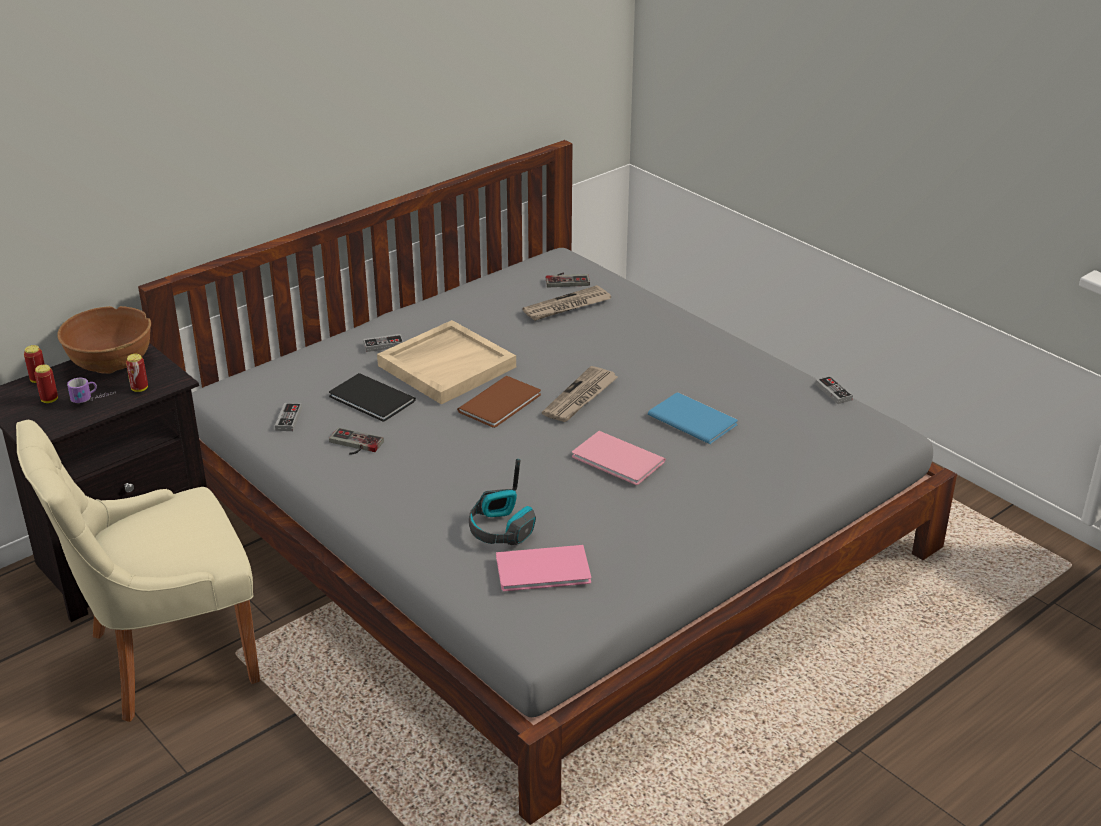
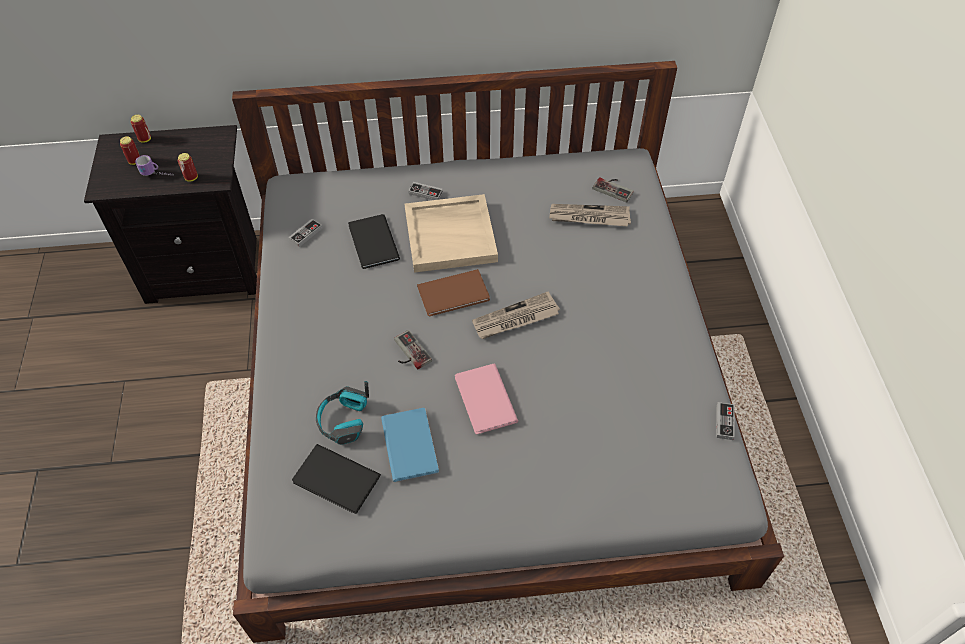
camera: 35 degrees right, 20 degrees up
beige chair [16,420,260,722] -> none
brown bowl [57,306,151,374] -> none
game controller [329,428,384,455] -> game controller moved to [394,330,432,370]
pink book [496,545,591,591] -> black book [292,444,381,514]
blue book [648,392,738,444] -> blue book moved to [381,408,439,482]

